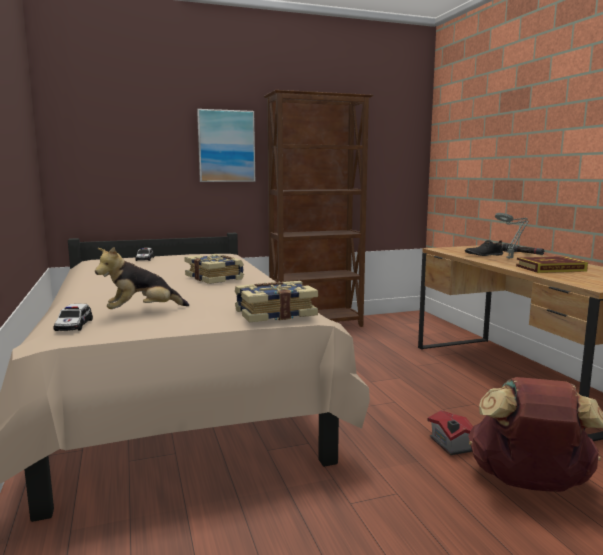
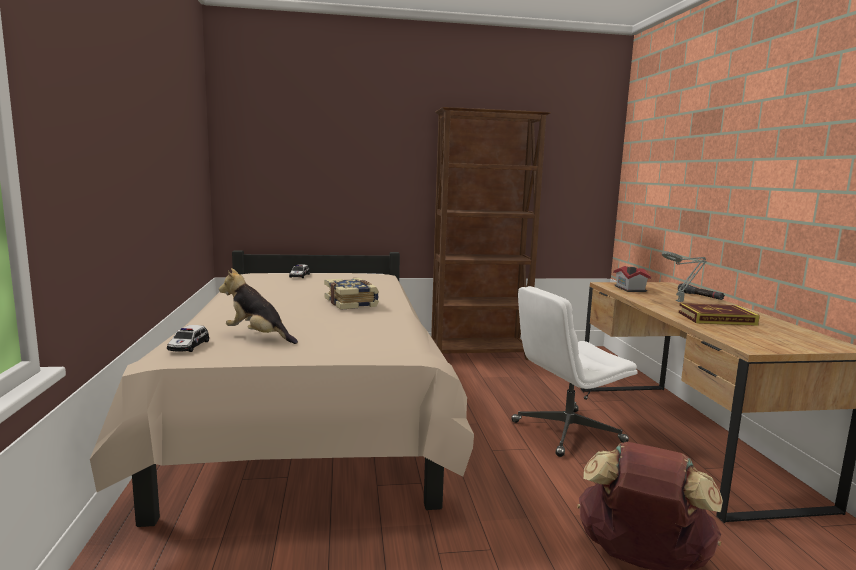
camera: 10 degrees right, 0 degrees up
plush toy [95,247,189,309] -> plush toy turned 45 degrees clockwise [219,268,298,344]
picture [197,109,255,182] -> none
book [235,281,318,322] -> none
toy house [427,410,473,455] -> toy house moved to [613,266,651,292]
black shoe [465,240,503,256] -> none
none -> white office chair [511,286,637,457]

